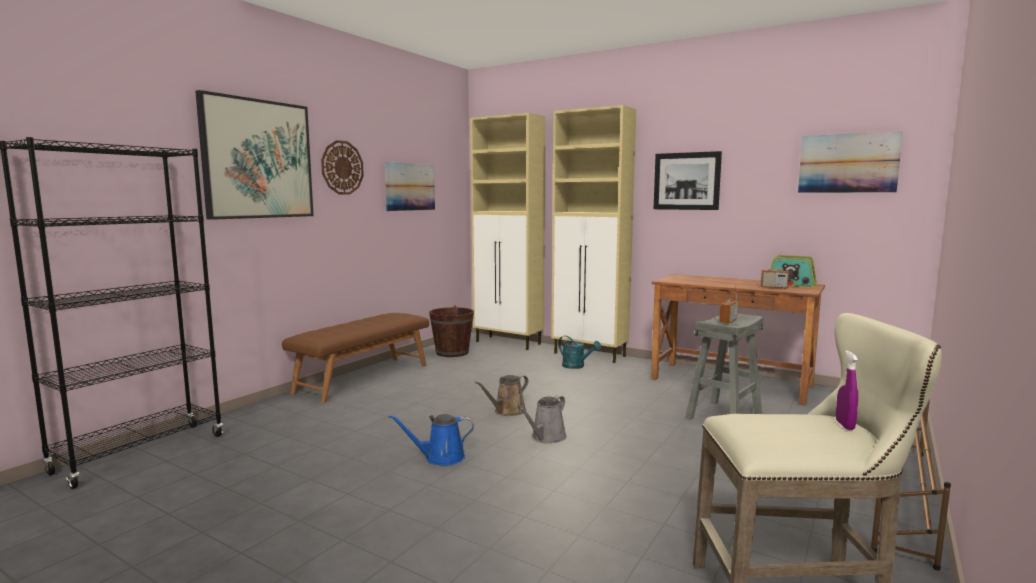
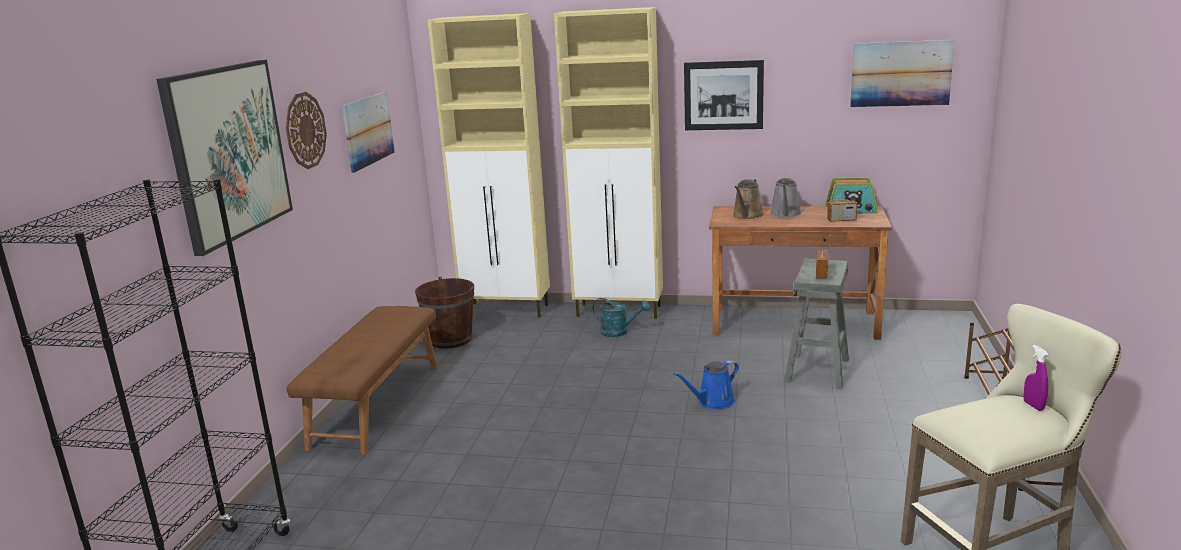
camera: 20 degrees left, 10 degrees up
blue watering can [388,414,474,466] -> blue watering can moved to [673,360,739,409]
brown watering can [475,375,528,416] -> brown watering can moved to [732,179,764,219]
grey watering can [519,395,567,444] -> grey watering can moved to [770,178,802,218]

